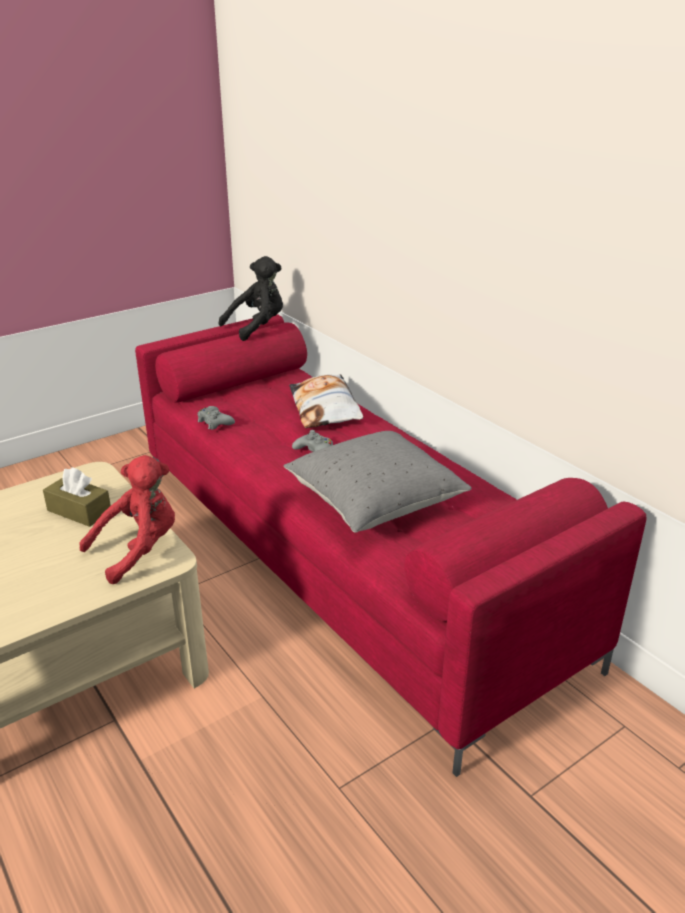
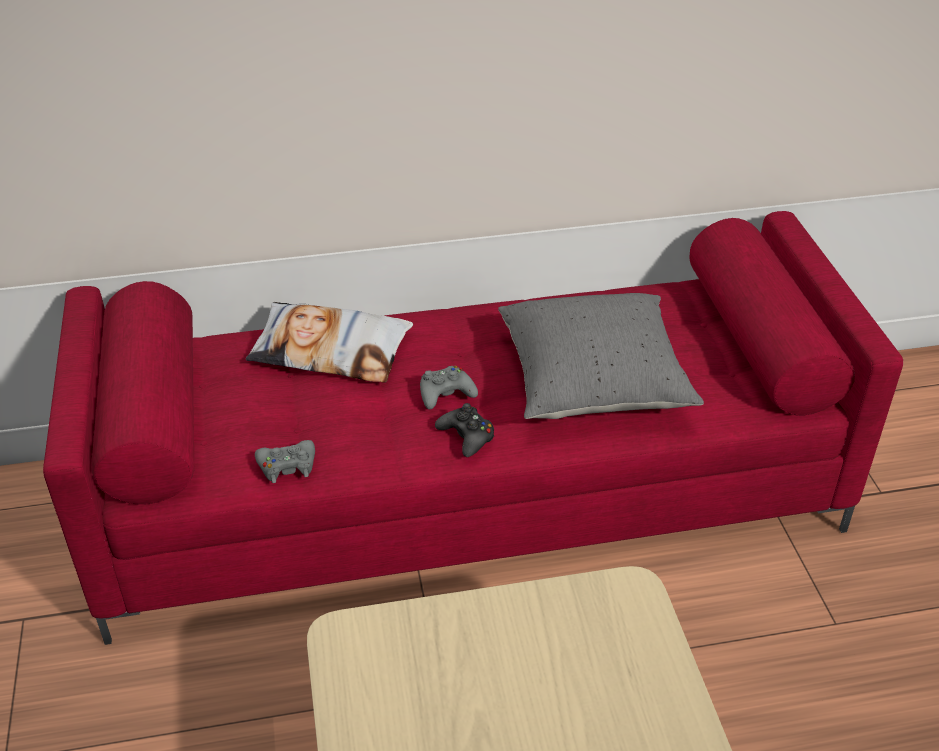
camera: 65 degrees left, 10 degrees up
brown tissue box [43,467,111,527] -> none
red plush toy [79,455,175,584] -> none
black plush toy [219,256,283,341] -> none
none -> black game controller [435,403,494,457]

